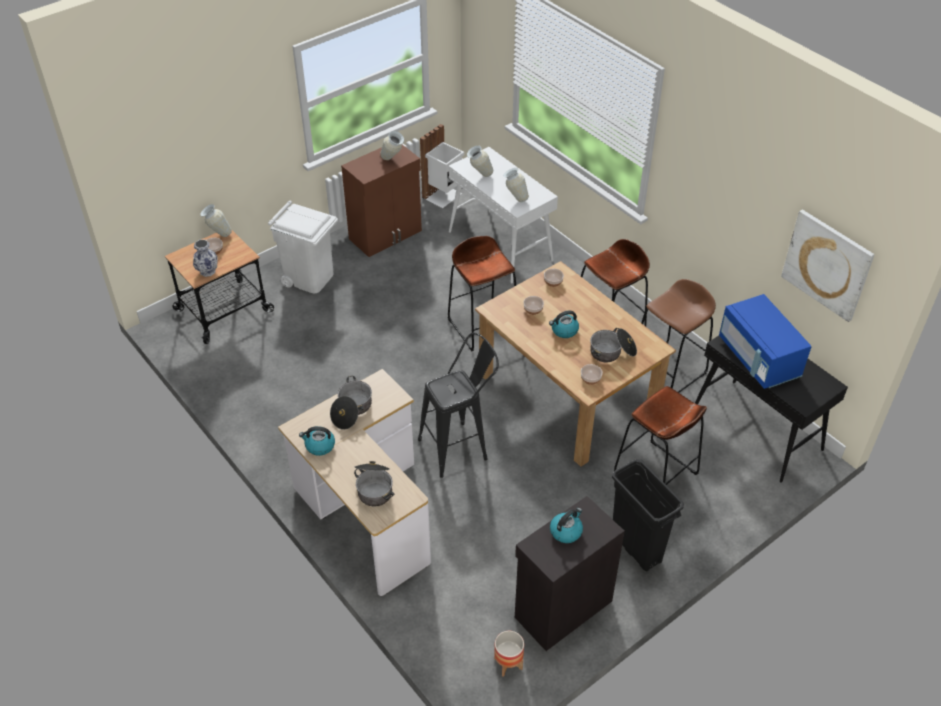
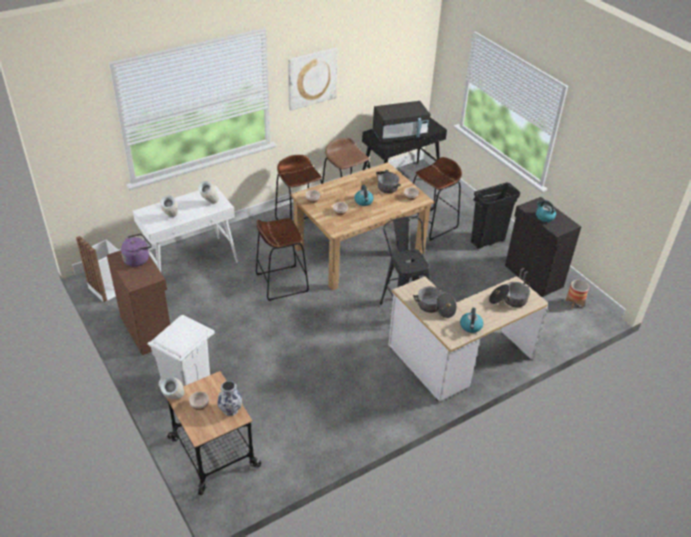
camera: 85 degrees left, 5 degrees down
vase [380,131,404,160] -> purple kettle [121,234,152,267]
blue microwave [719,294,811,389] -> black microwave [373,101,430,143]
picture [781,210,875,322] -> picture moved to [288,48,338,111]

